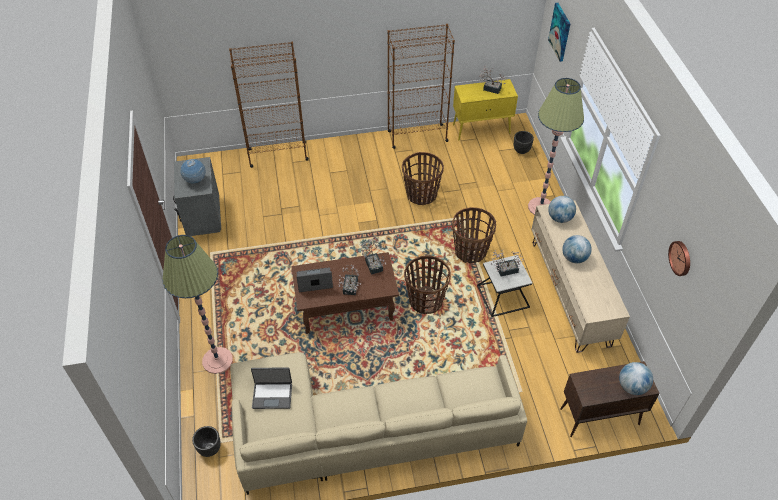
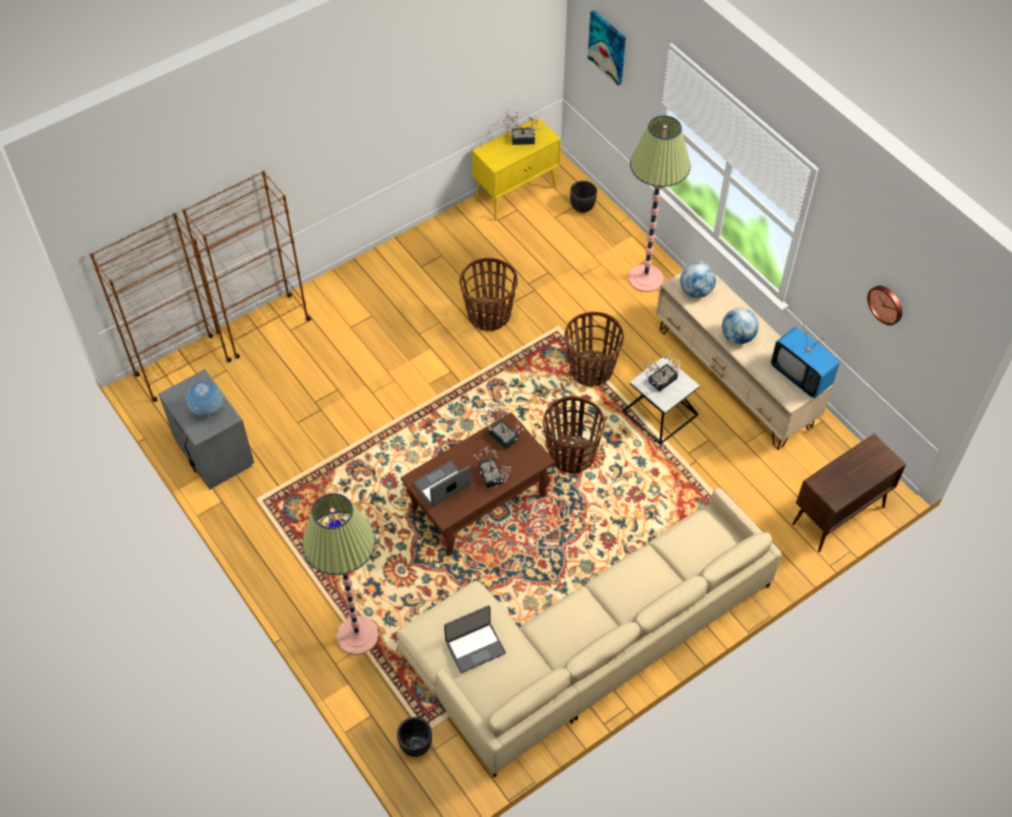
camera: 25 degrees left, 5 degrees up
brown bookcase [387,24,455,149] -> brown bookcase moved to [90,213,232,402]
globe [619,362,653,395] -> none
none -> television [771,323,840,398]

